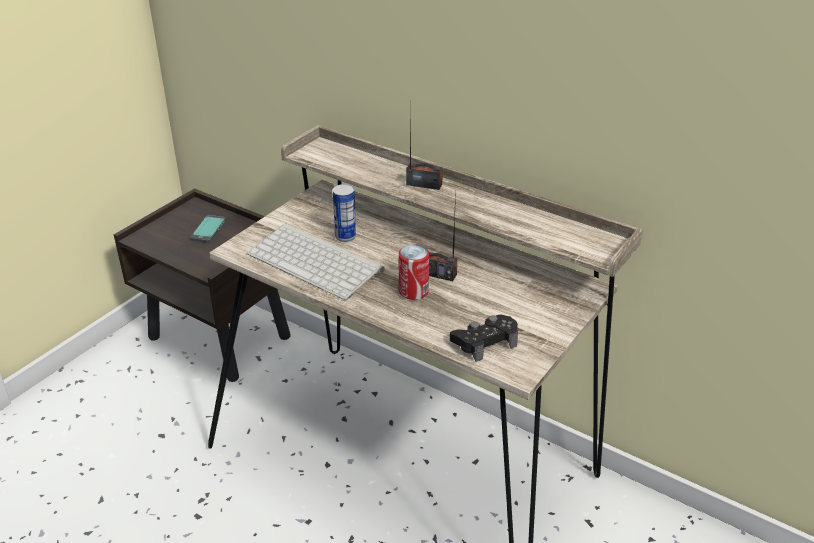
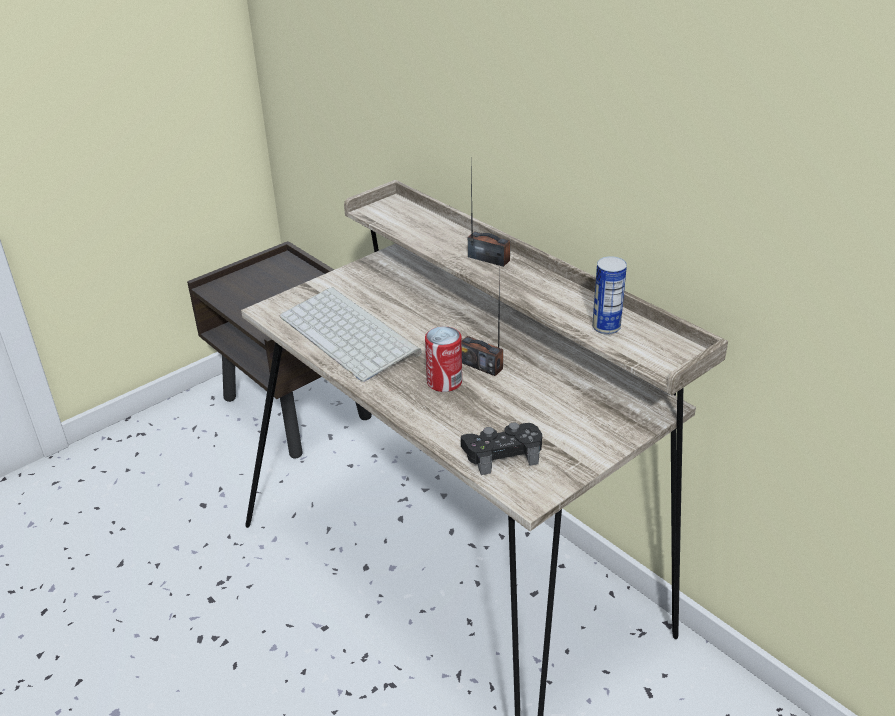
camera: 15 degrees right, 0 degrees up
phone [190,215,226,243] -> none
can [333,184,356,242] -> can moved to [592,256,627,335]

